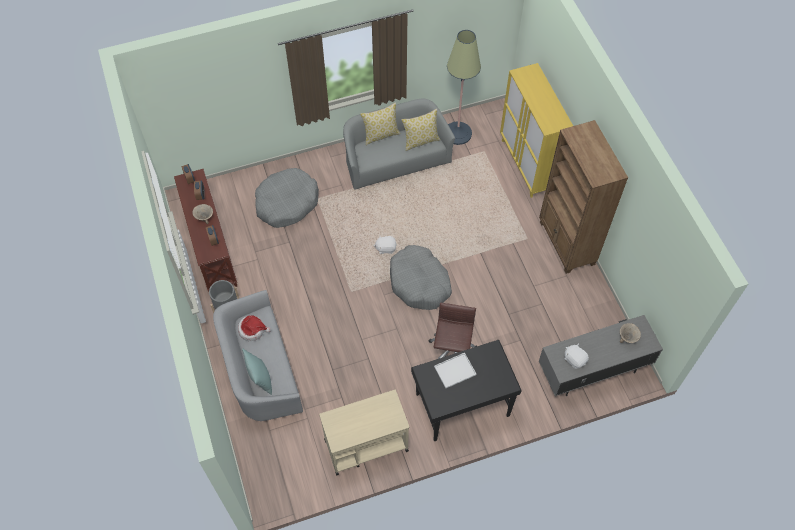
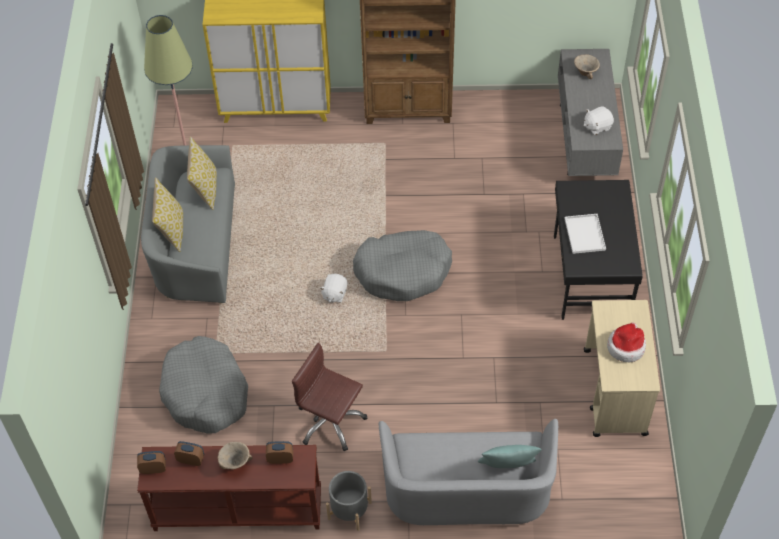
camera: 70 degrees left, 5 degrees down
hat [238,315,271,341] -> hat moved to [607,323,646,362]
brown office chair [429,303,477,359] -> brown office chair moved to [292,343,367,451]

